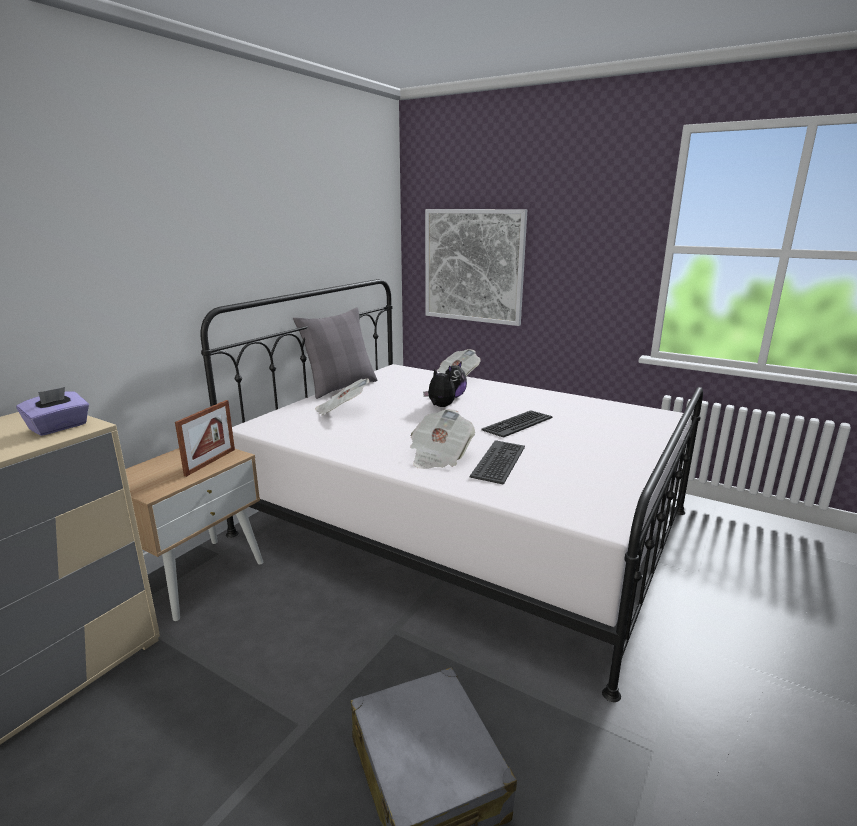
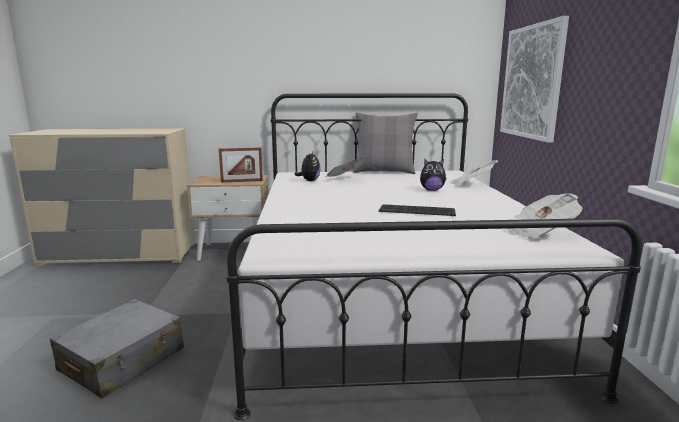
camera: 55 degrees right, 5 degrees down
purple tissue box [16,387,89,436] -> none
newspaper [410,409,475,469] -> newspaper moved to [503,193,583,238]
plush toy [423,368,455,407] -> plush toy moved to [294,151,321,181]
keyboard [470,440,525,485] -> none

